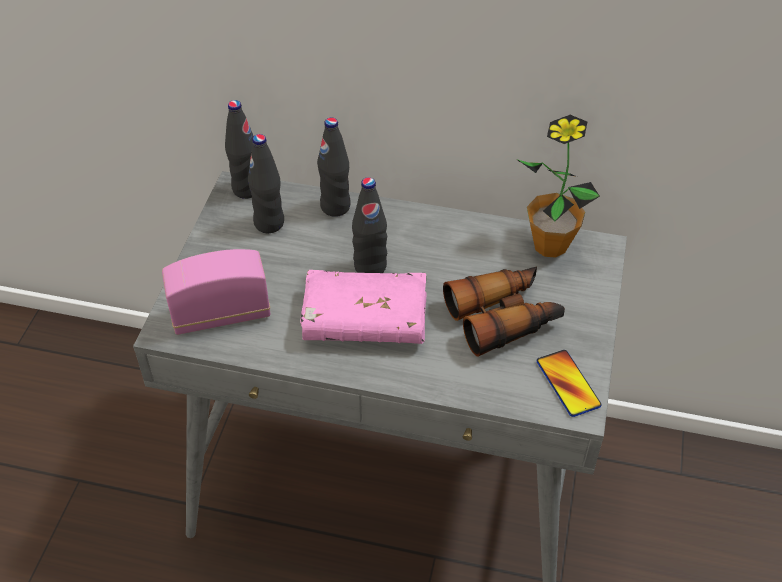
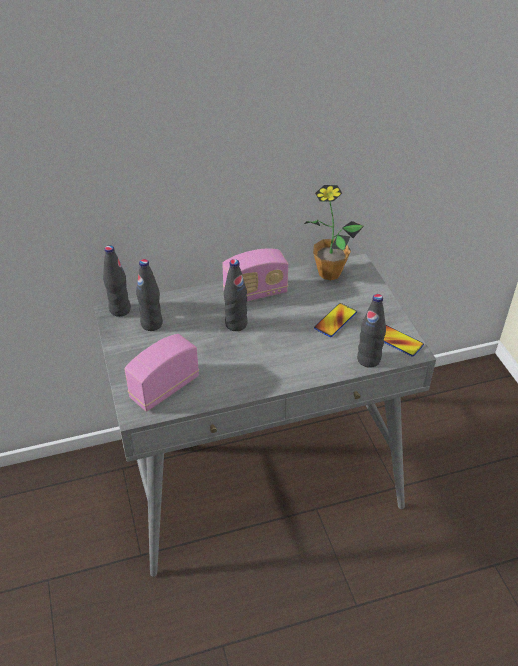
camera: 30 degrees left, 5 degrees down
pink book [300,270,426,344] -> none
black bottle [317,117,351,217] -> black bottle moved to [357,294,386,368]
binoculars [443,267,565,356] -> phone [314,303,357,337]
none -> radio [222,248,288,301]

